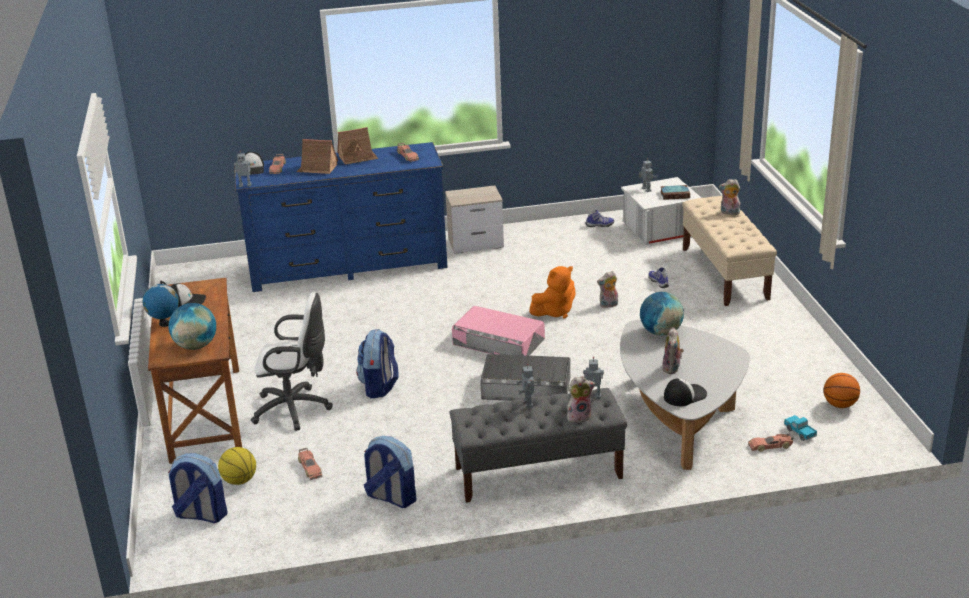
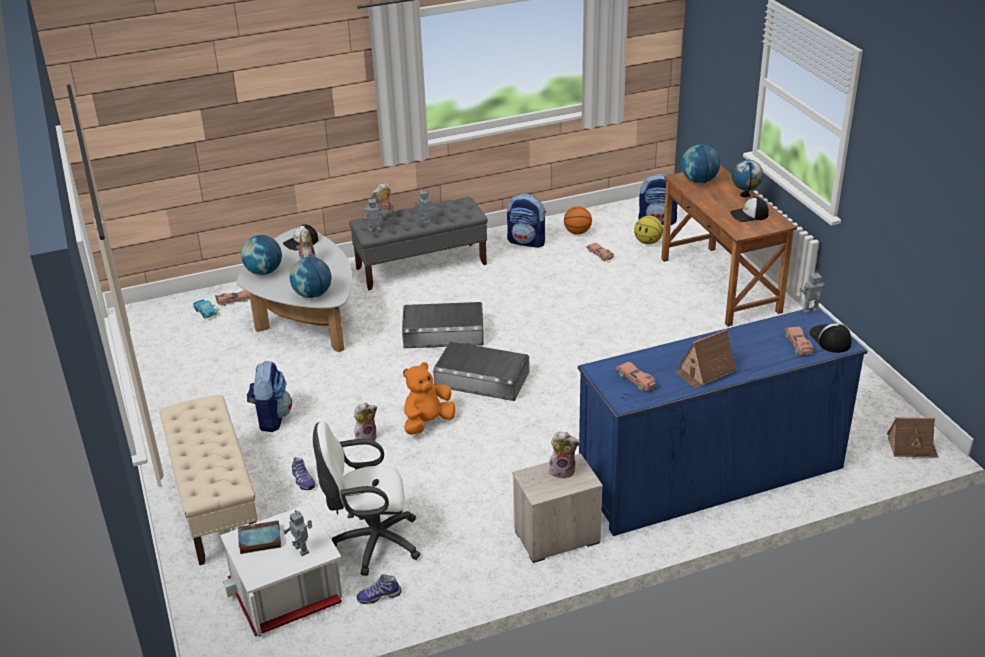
camera: 170 degrees right, 5 degrees up
white office chair [251,292,333,431] -> white office chair moved to [313,422,421,576]
toy house [297,139,338,174] -> toy house moved to [887,417,939,460]
backpack [356,329,398,398] -> backpack moved to [247,361,292,432]
pink storage box [452,306,545,356] -> grey storage box [433,342,529,401]
plush toy [719,179,740,215] -> plush toy moved to [549,432,580,478]
basketball [824,373,860,408] -> basketball moved to [564,206,592,235]
none -> globe [241,235,282,275]

